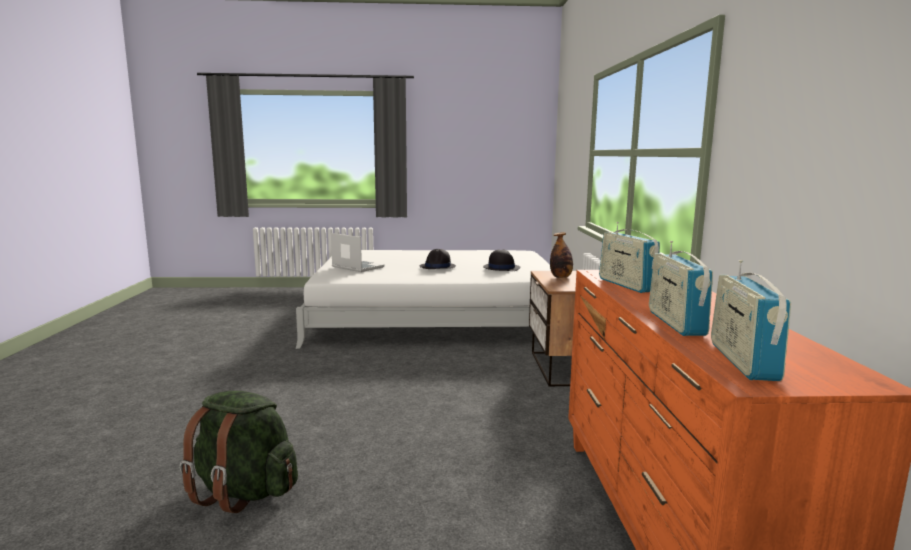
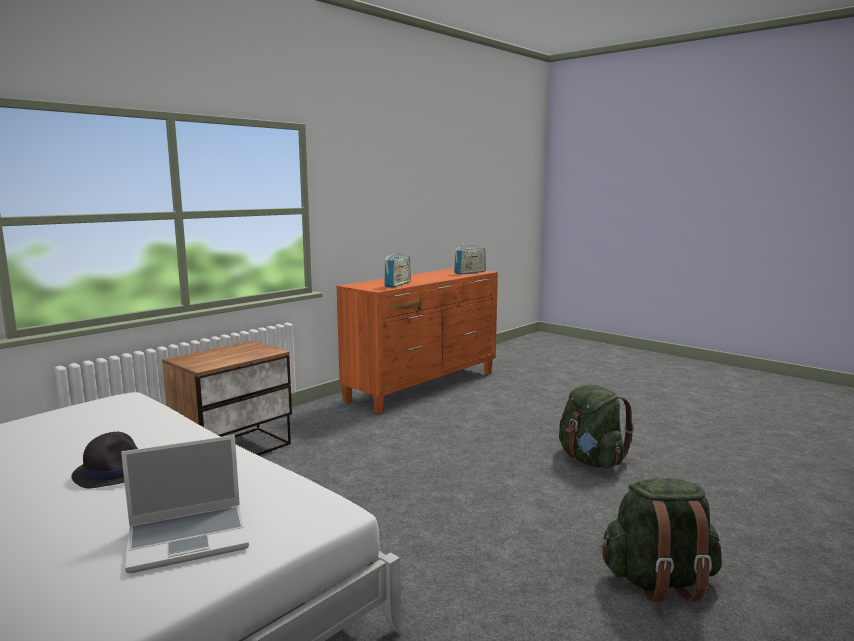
camera: 135 degrees left, 0 degrees up
laptop [331,233,385,272] -> laptop turned 105 degrees counterclockwise [121,435,249,573]
black hat [483,249,520,271] -> none
bottle [550,232,573,278] -> none
radio [649,241,713,336] -> none
none -> green backpack [601,478,722,602]

